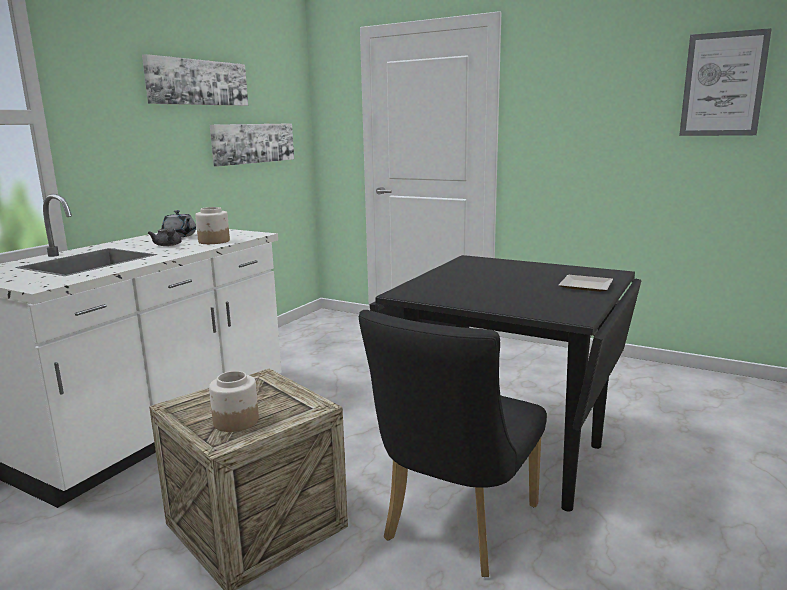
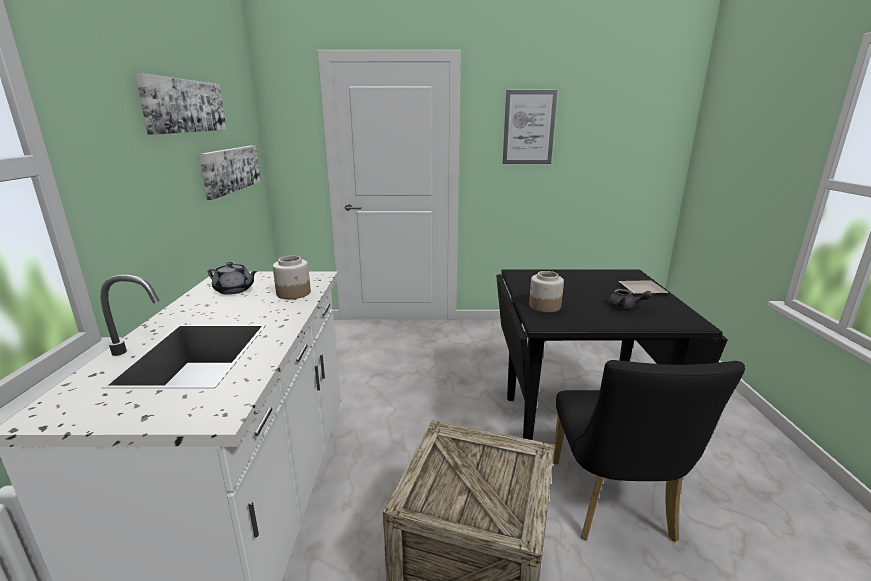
camera: 30 degrees left, 5 degrees up
grey teapot [148,228,182,246] -> grey teapot moved to [608,289,652,309]
jar [209,371,259,432] -> jar moved to [529,271,564,312]
picture [679,28,772,136] -> picture moved to [503,90,557,164]

